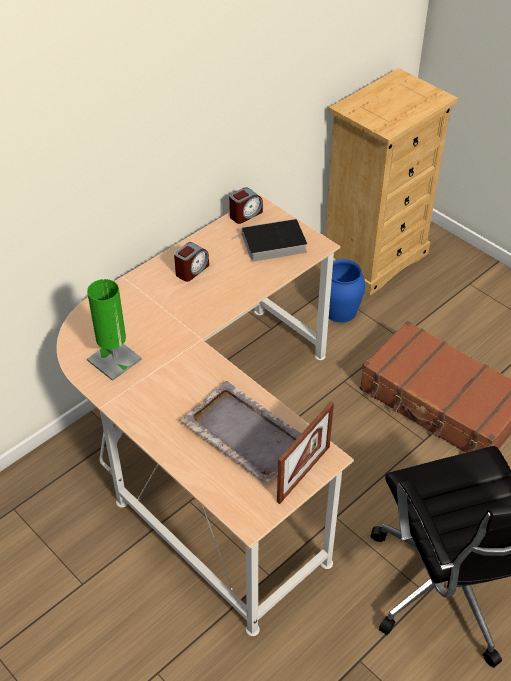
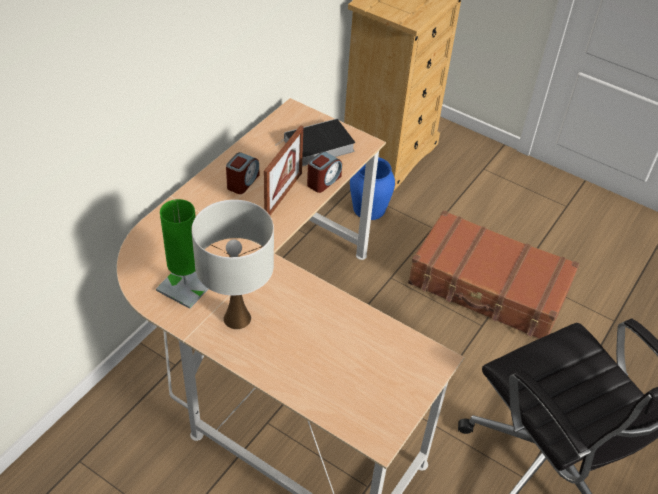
camera: 15 degrees left, 0 degrees up
grey tray [179,381,301,483] -> none
alarm clock [229,187,263,224] -> alarm clock moved to [307,151,342,193]
picture frame [277,402,334,504] -> picture frame moved to [264,125,303,215]
none -> white table lamp [192,200,274,329]

